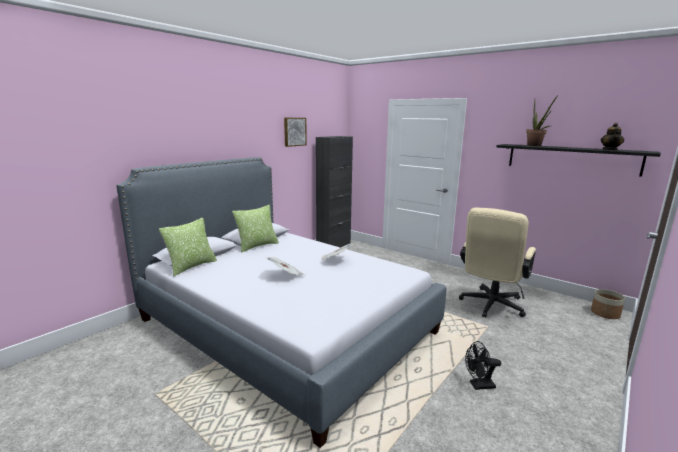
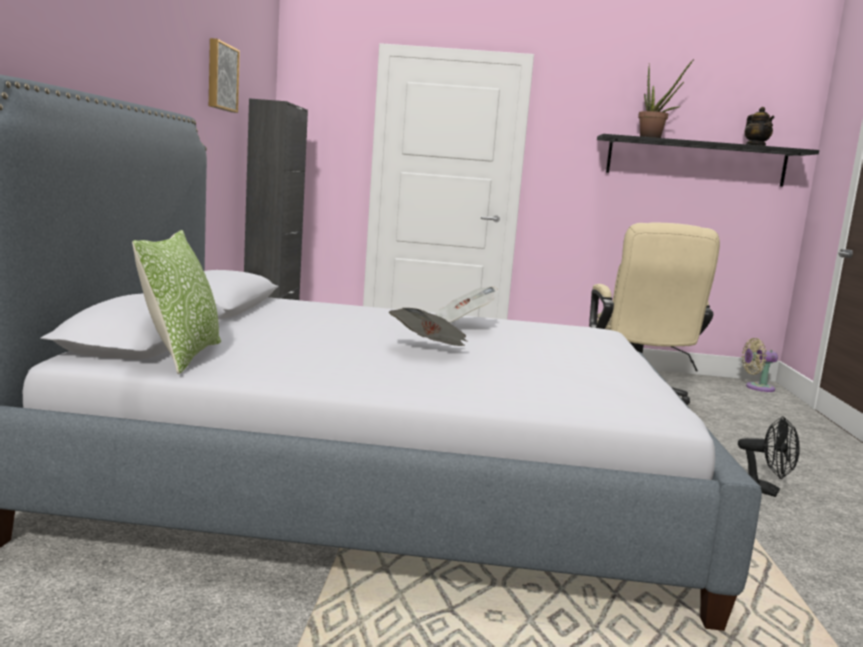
camera: 35 degrees left, 5 degrees down
pillow [232,205,279,252] -> none
black fan [465,341,501,390] -> black fan turned 105 degrees counterclockwise [738,416,800,497]
planter [591,289,625,319] -> beige fan [742,338,778,392]

